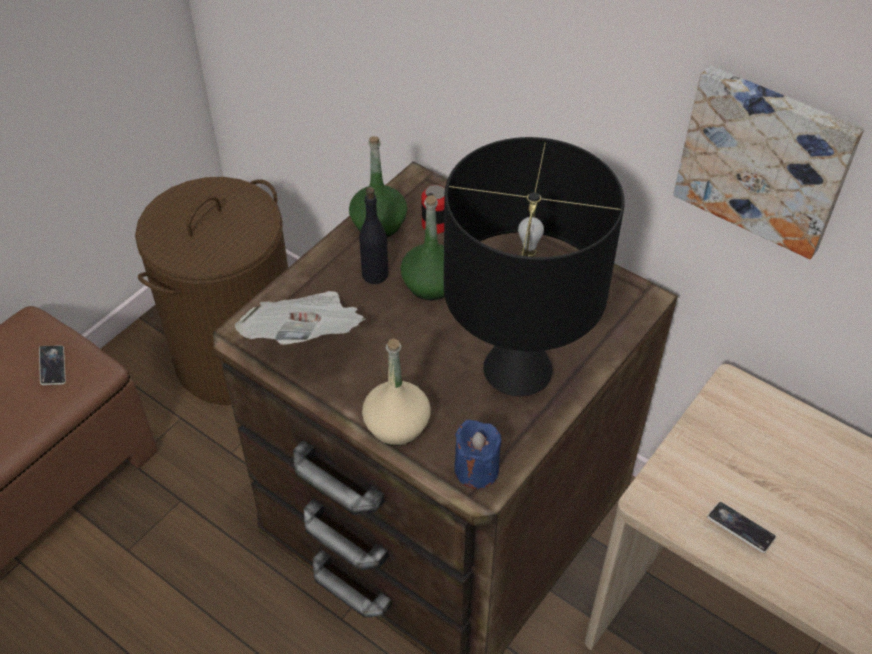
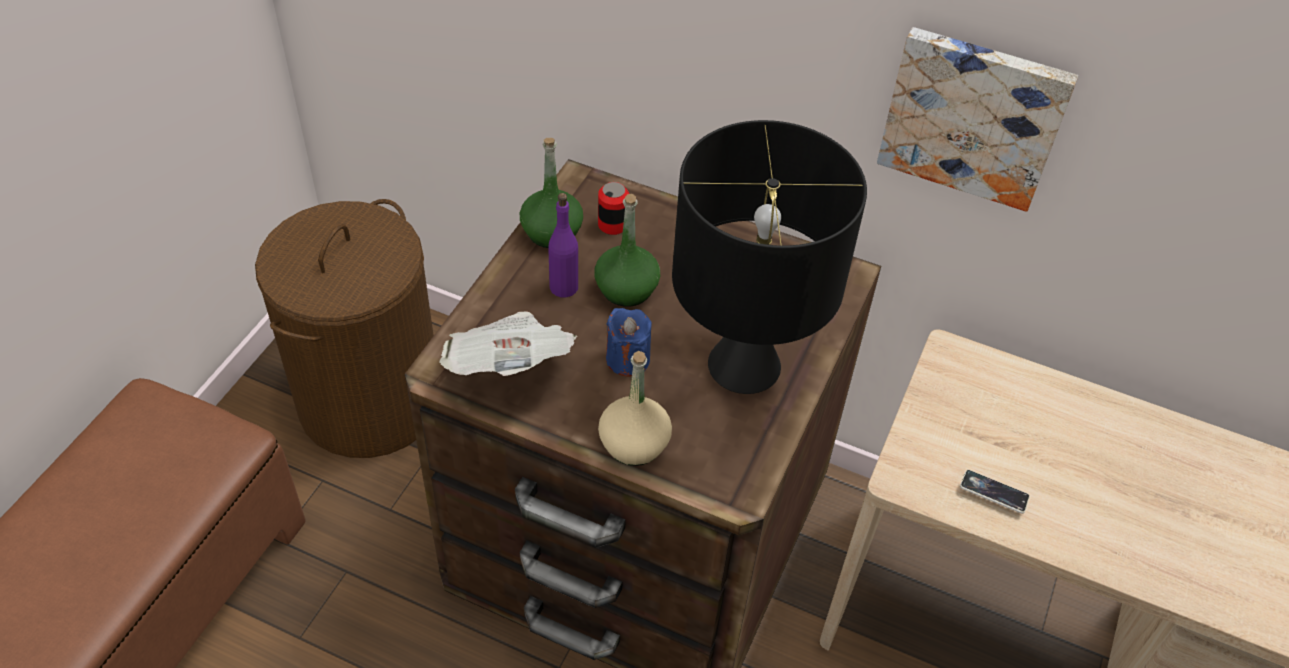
camera: 15 degrees left, 0 degrees up
phone [39,345,66,385] -> none
black bottle [359,187,389,284] -> purple bottle [548,193,578,297]
blue candle [454,420,501,489] -> blue candle moved to [606,308,652,377]

